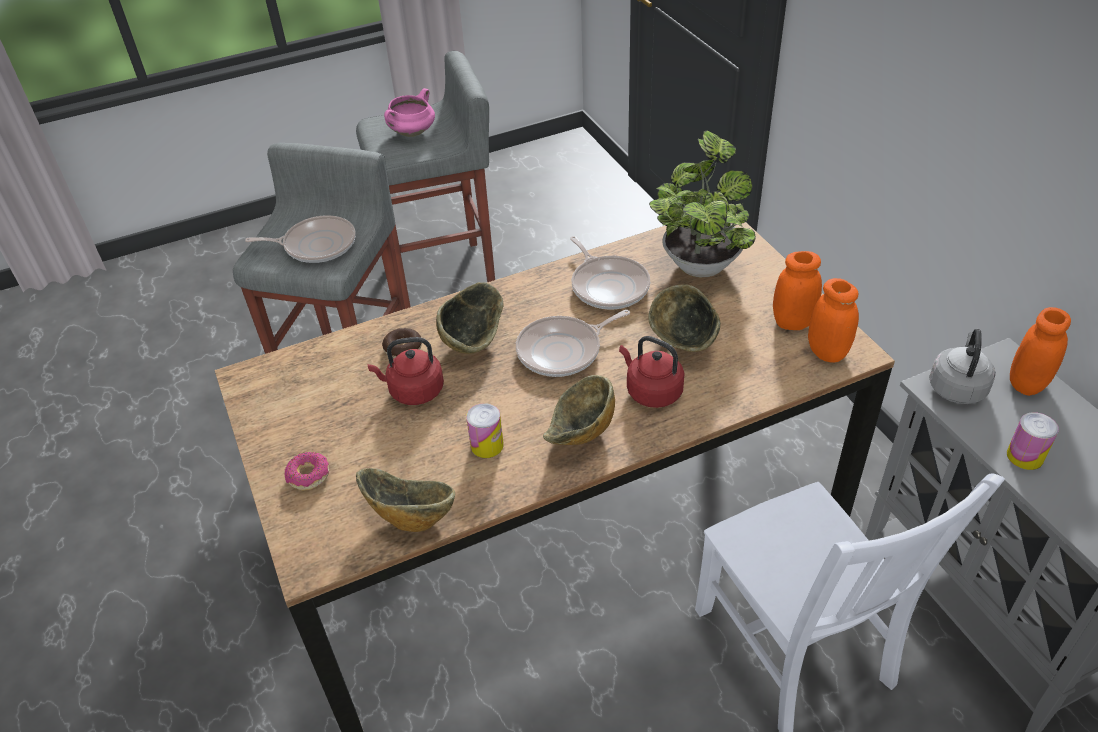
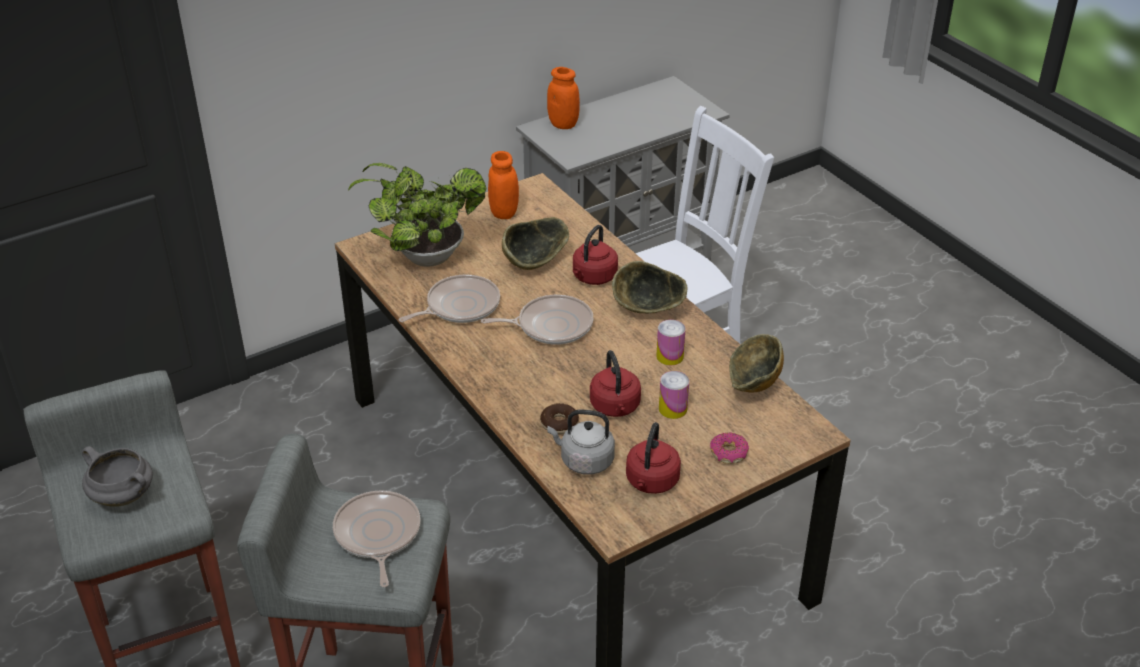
camera: 100 degrees left, 5 degrees down
pink cooking pot [384,88,435,137] -> grey cooking pot [82,446,153,507]
bowl [436,282,503,354] -> none
frying pan [516,310,630,377] -> frying pan turned 60 degrees counterclockwise [481,295,594,345]
orange jar [808,278,859,363] -> none
grey kettle [929,329,995,404] -> grey kettle moved to [547,409,615,475]
can [1007,412,1059,470] -> can moved to [659,371,689,419]
none -> red kettle [626,422,681,494]

